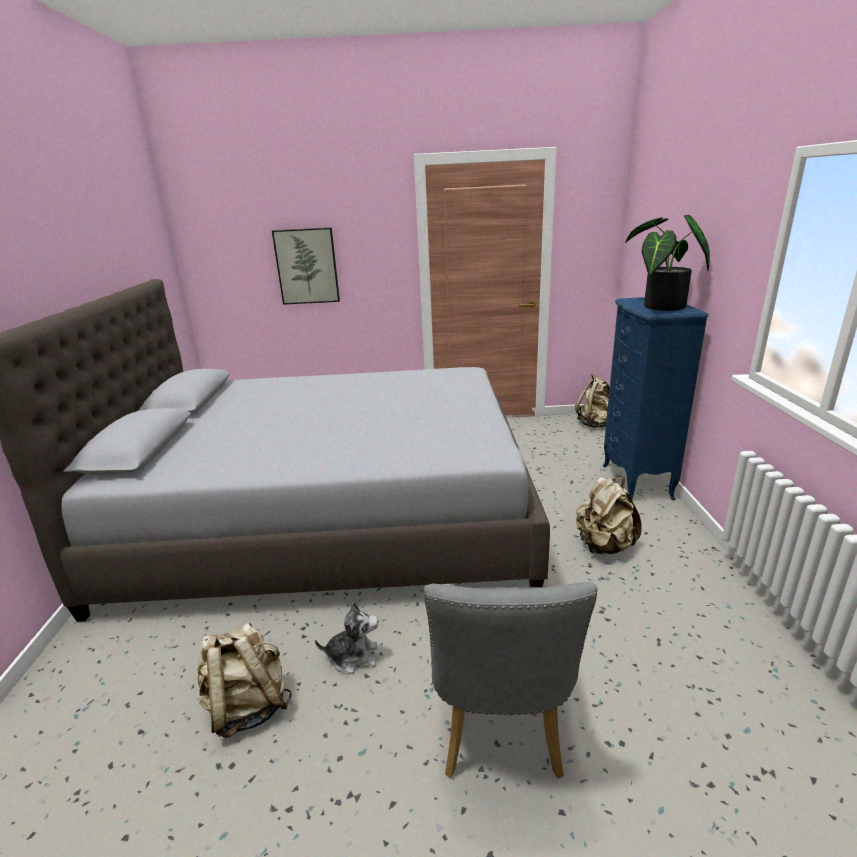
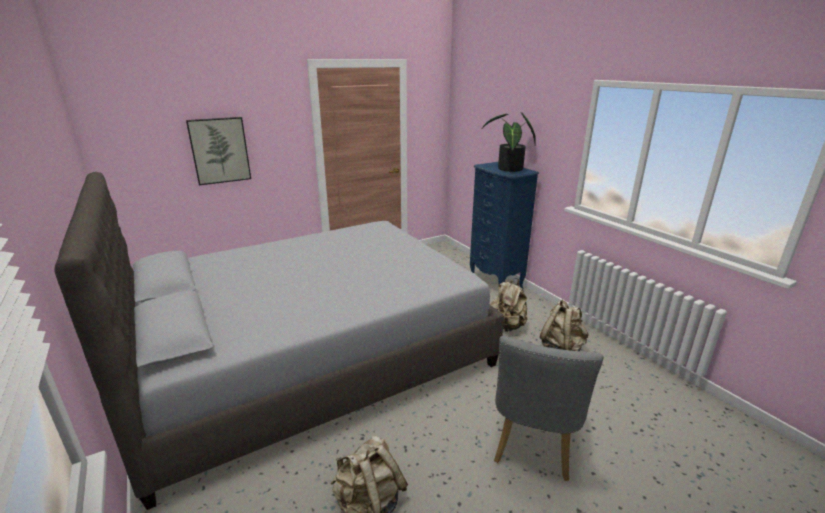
camera: 30 degrees left, 0 degrees up
plush toy [315,602,378,674] -> none
grey chair [423,582,598,779] -> grey chair turned 45 degrees clockwise [494,336,604,481]
beige backpack [575,374,610,428] -> beige backpack moved to [540,300,589,351]

